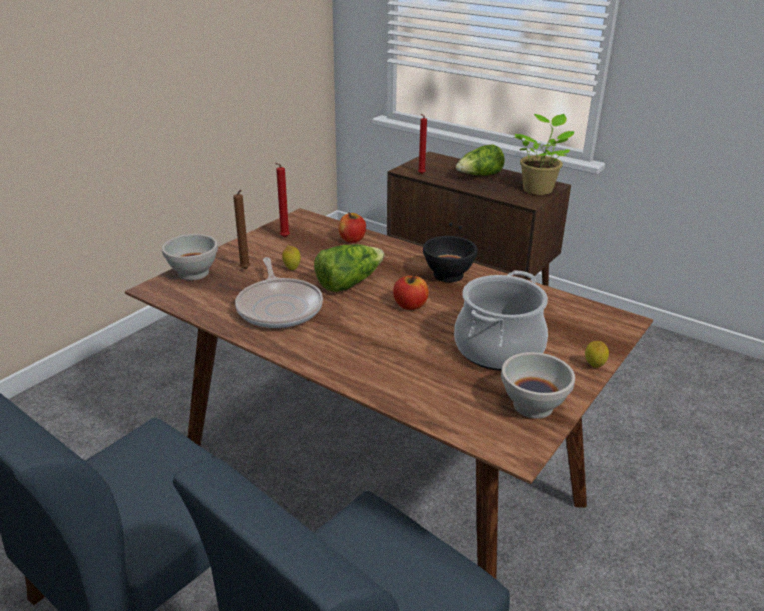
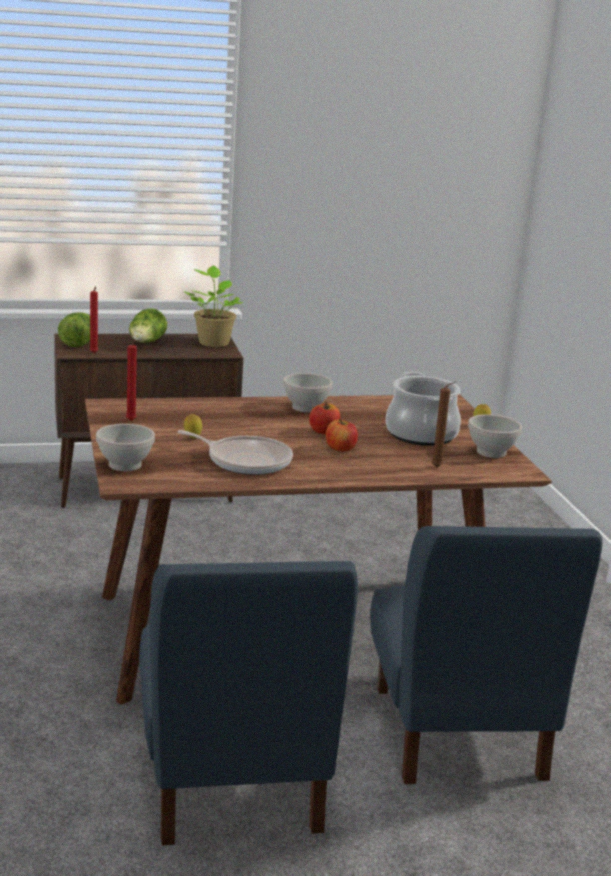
camera: 50 degrees left, 10 degrees down
brown candle [233,190,250,269] -> brown candle moved to [431,381,456,468]
lettuce [314,244,384,292] -> lettuce moved to [58,312,90,347]
apple [338,212,366,243] -> apple moved to [326,419,358,451]
black bowl [423,236,477,282] -> white bowl [283,373,332,412]

